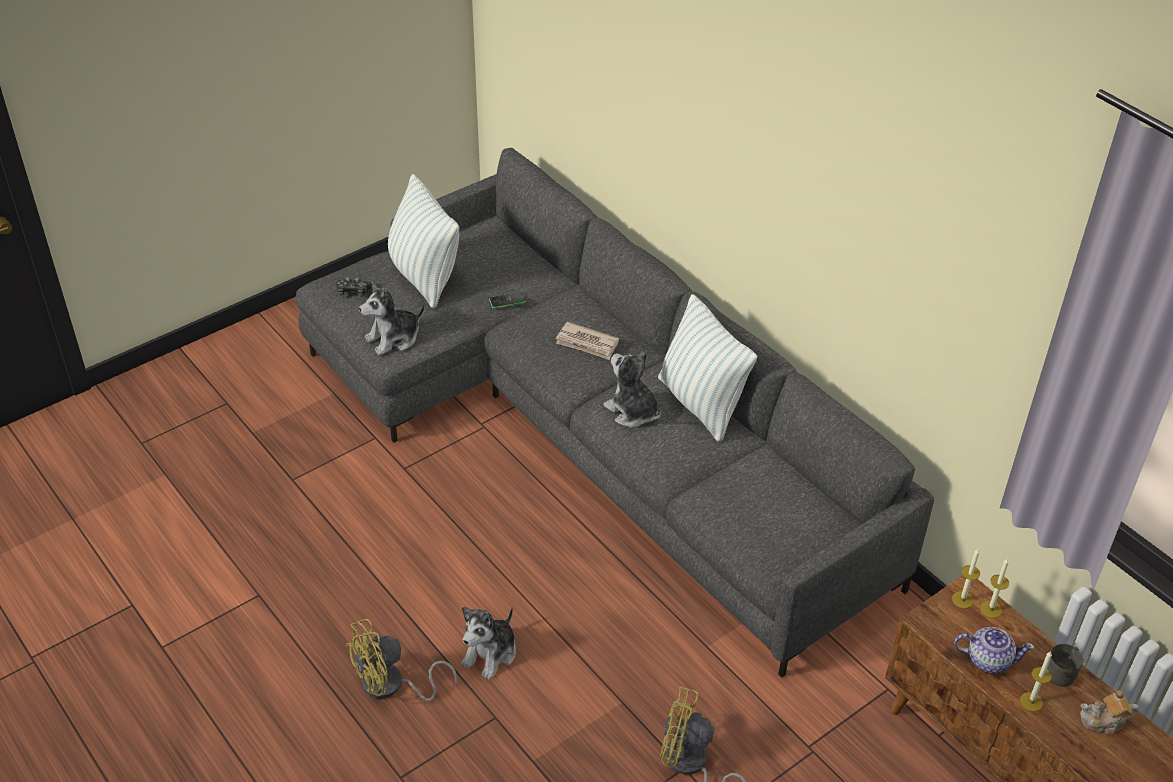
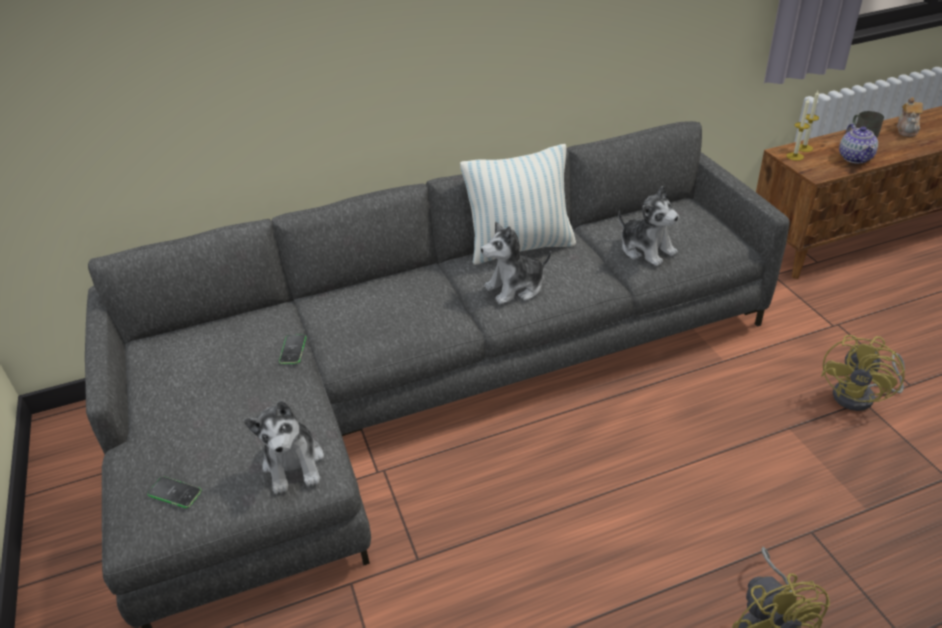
camera: 70 degrees left, 5 degrees down
game controller [336,277,372,297] -> phone [147,477,202,508]
pillow [388,174,459,308] -> none
plush toy [461,606,516,680] -> plush toy moved to [618,186,679,266]
newspaper [556,322,619,360] -> none
teapot [954,627,1035,674] -> teapot turned 150 degrees clockwise [839,124,878,163]
candle [1020,651,1052,712] -> none

